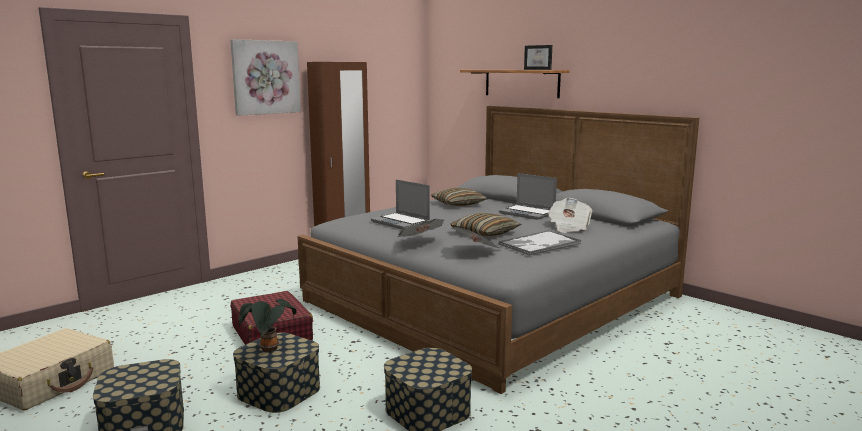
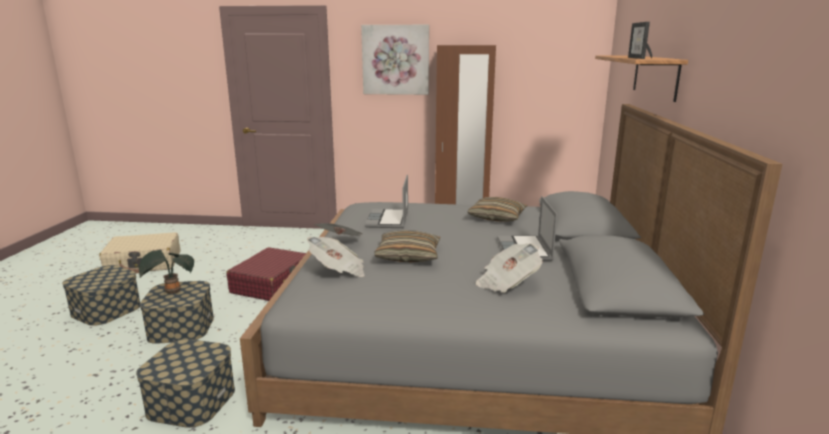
camera: 50 degrees right, 5 degrees up
tray [498,231,581,256] -> none

